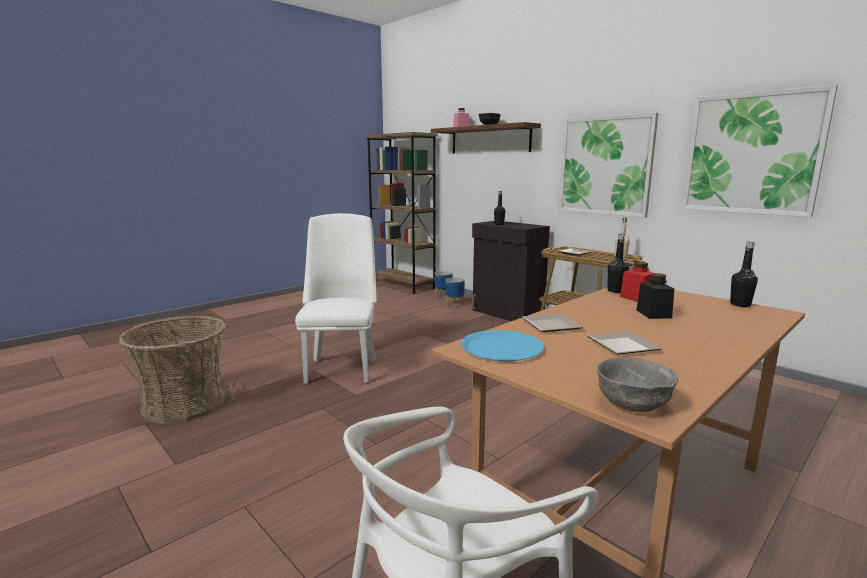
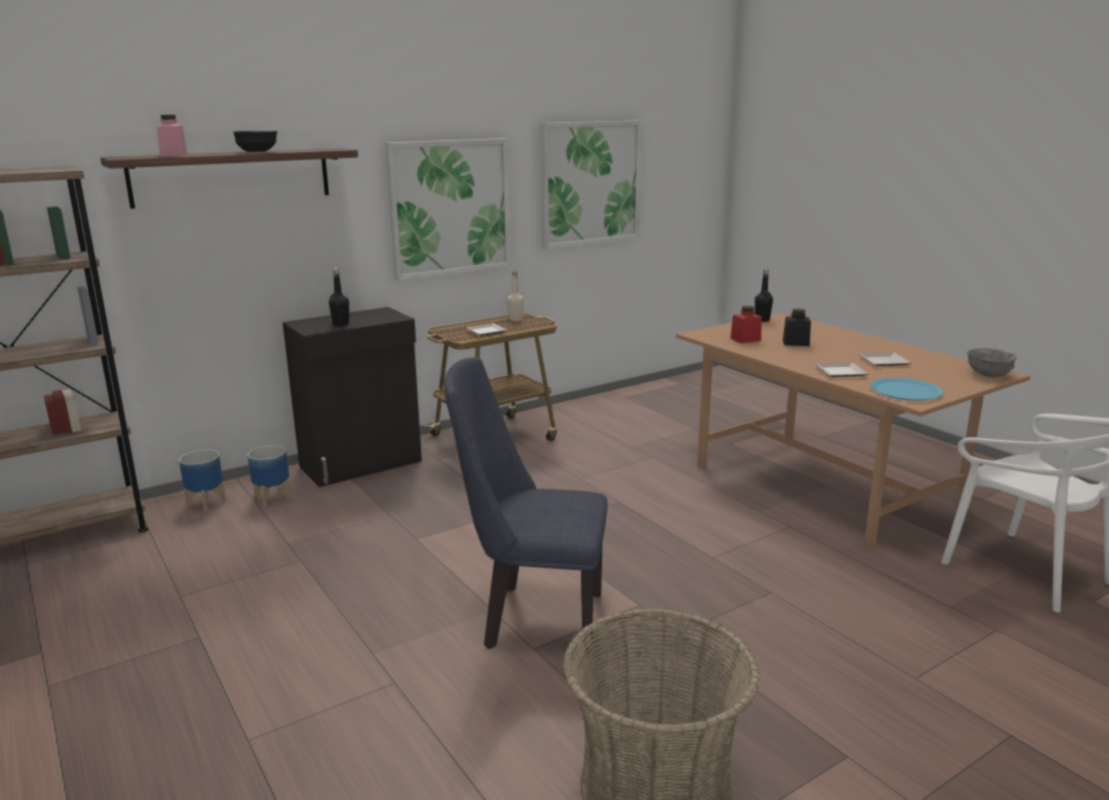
camera: 80 degrees left, 5 degrees up
white chair [295,213,377,384] -> blue chair [444,357,608,654]
black bottle [608,234,629,293] -> none

